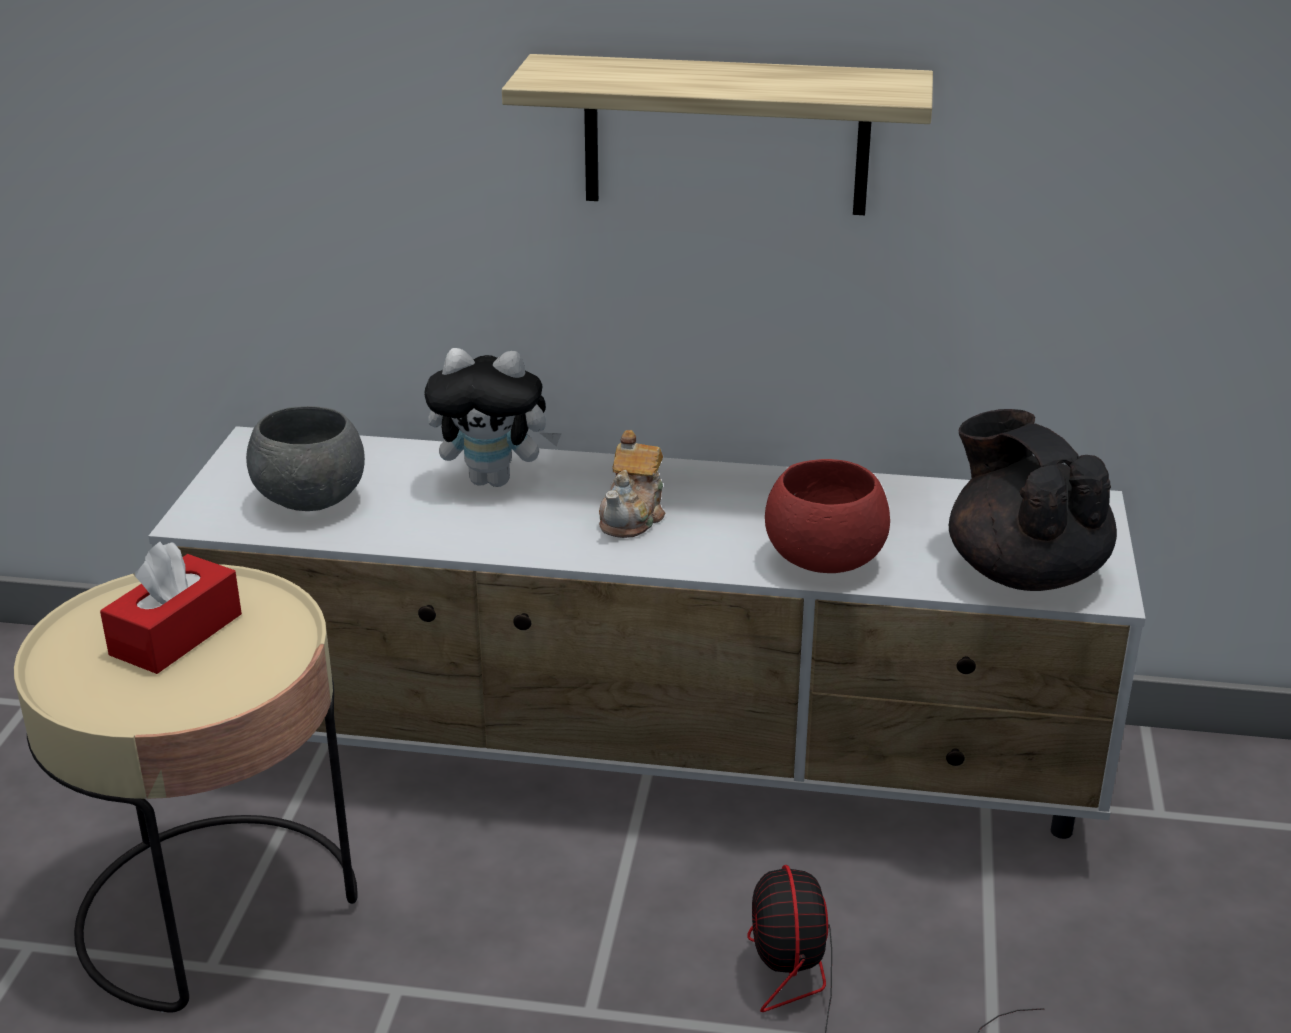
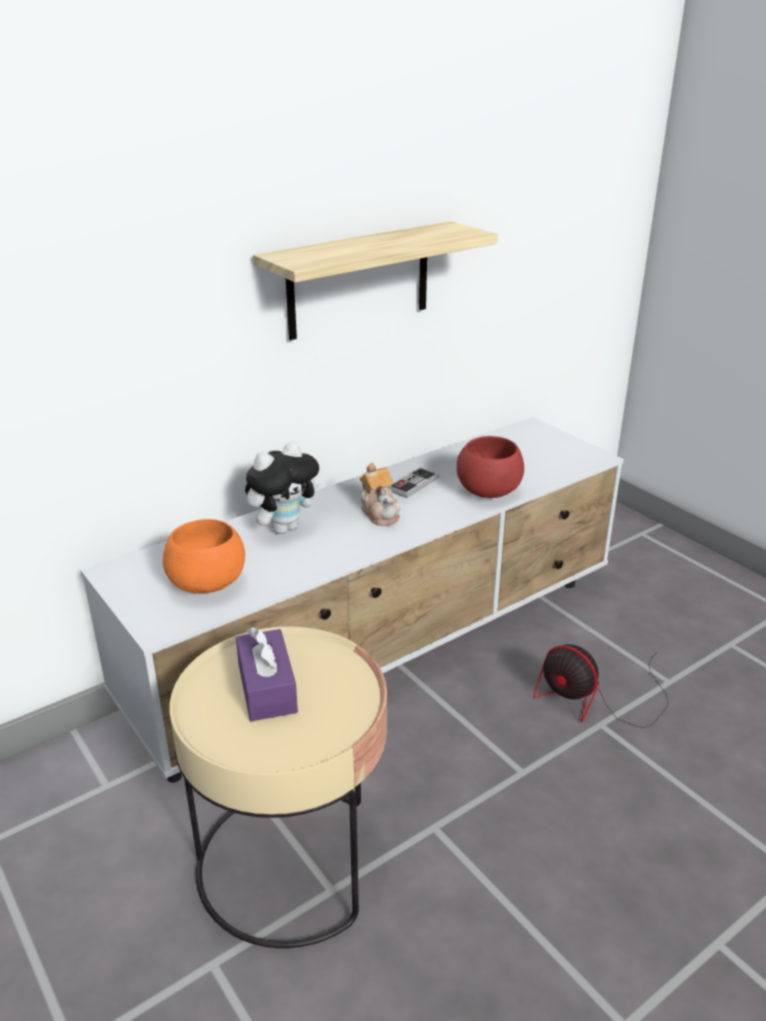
camera: 45 degrees left, 0 degrees up
red tissue box [100,542,242,674] -> purple tissue box [236,627,298,721]
grey bowl [246,406,365,511] -> orange bowl [163,519,245,593]
black teapot [949,409,1117,591] -> none
none -> game controller [389,467,439,498]

